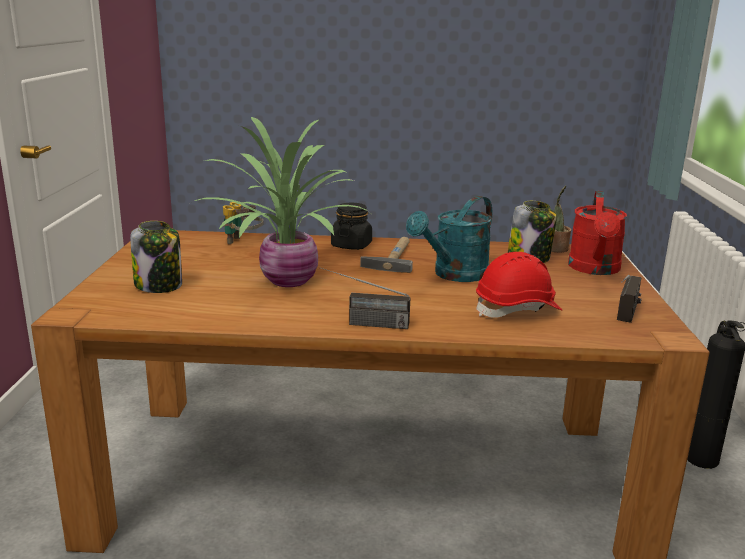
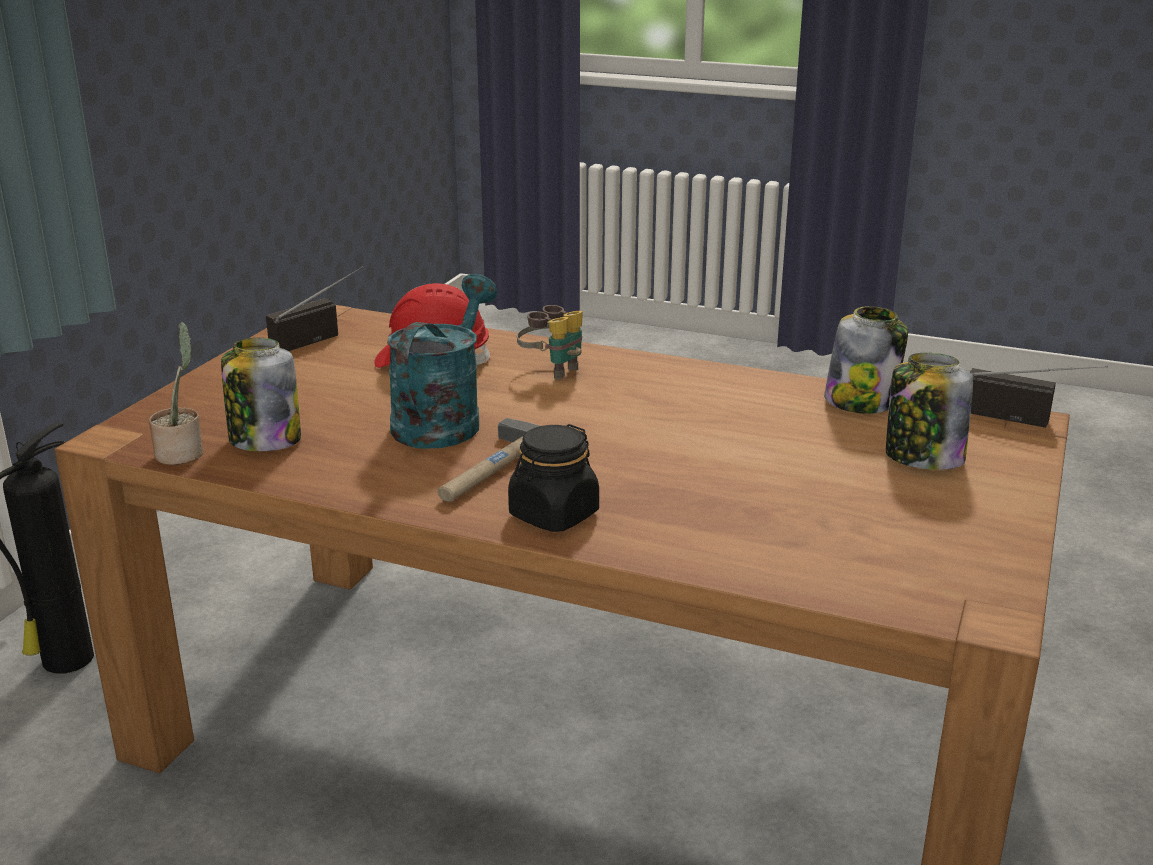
camera: 160 degrees left, 5 degrees up
potted plant [195,117,370,287] -> none
binoculars [223,202,263,244] -> binoculars moved to [517,305,583,380]
radio [320,267,410,329] -> radio moved to [970,366,1108,428]
turquoise watering can [406,196,493,282] -> turquoise watering can turned 45 degrees counterclockwise [387,274,497,449]
red watering can [568,191,627,275] -> none
none -> jar [824,306,908,414]

